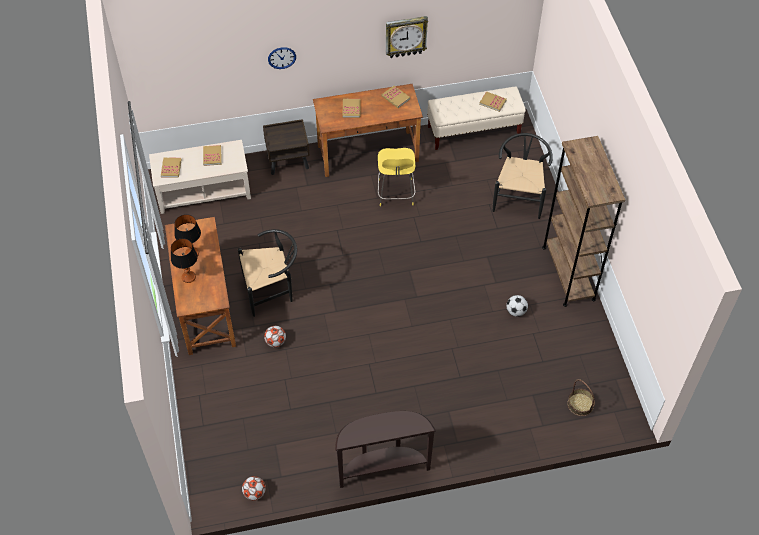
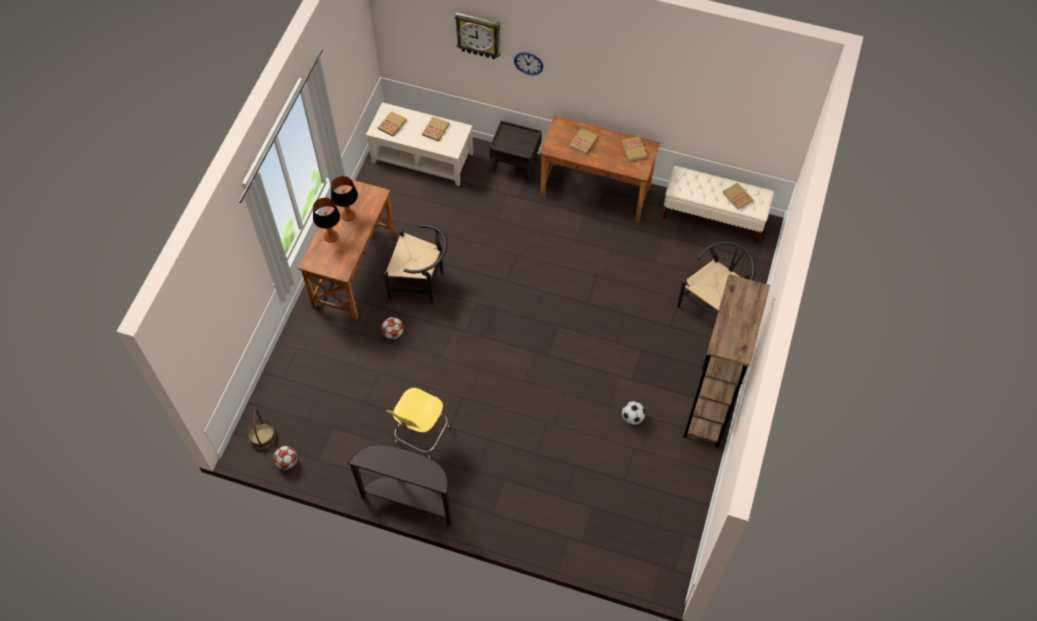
camera: 30 degrees right, 5 degrees up
yellow stool [378,148,415,206] -> yellow stool moved to [386,388,449,459]
wall clock [386,16,428,58] -> wall clock moved to [455,12,501,59]
basket [567,379,595,416] -> basket moved to [247,410,276,448]

